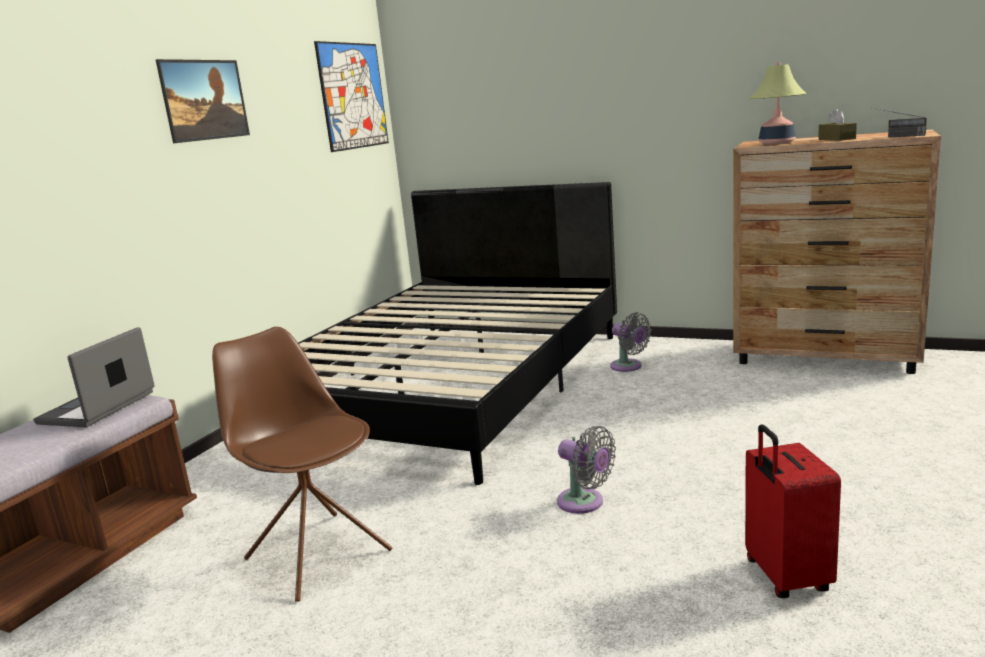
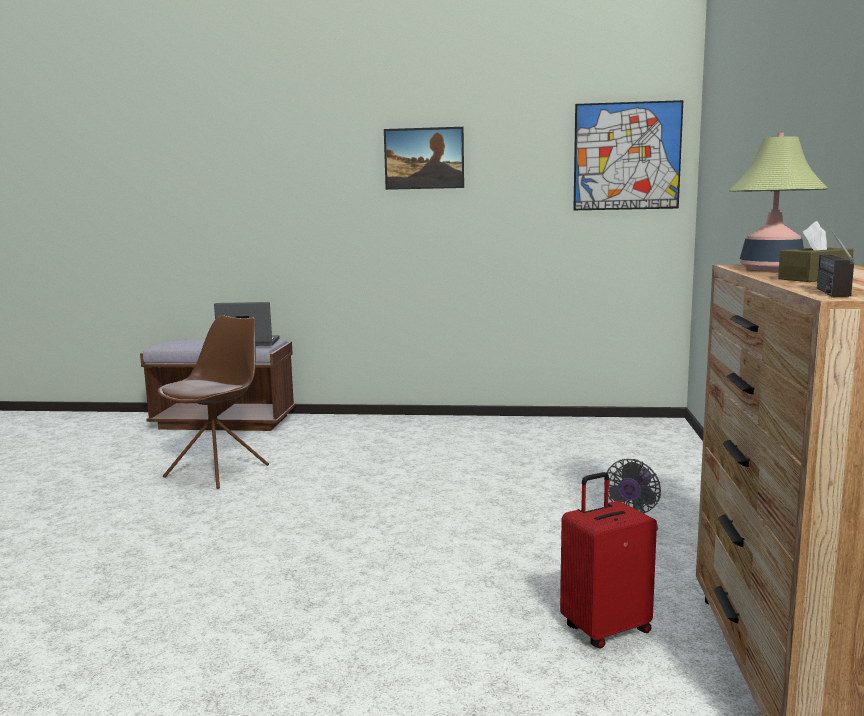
camera: 70 degrees right, 5 degrees down
black bed [298,182,617,485] -> none
grey fan [557,426,616,514] -> none
red suitcase [745,425,841,598] -> red suitcase moved to [560,472,657,649]

